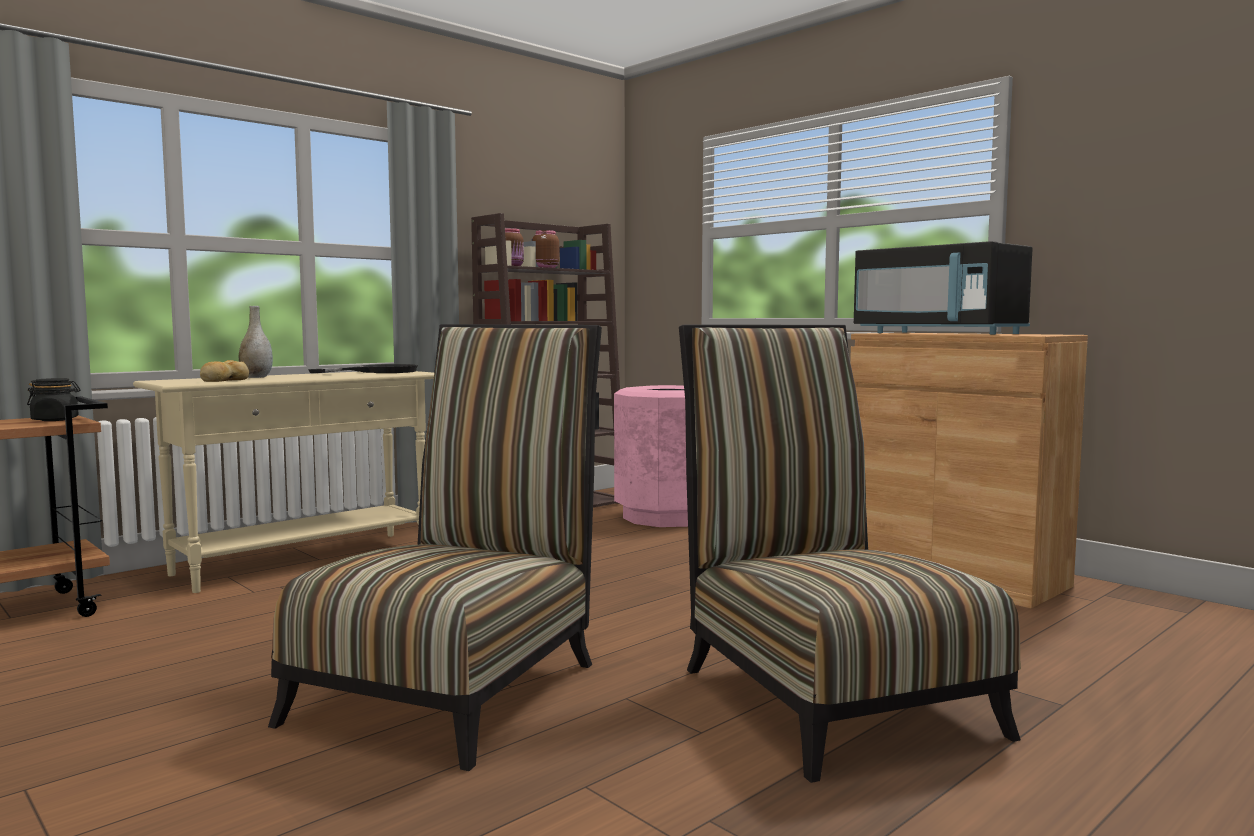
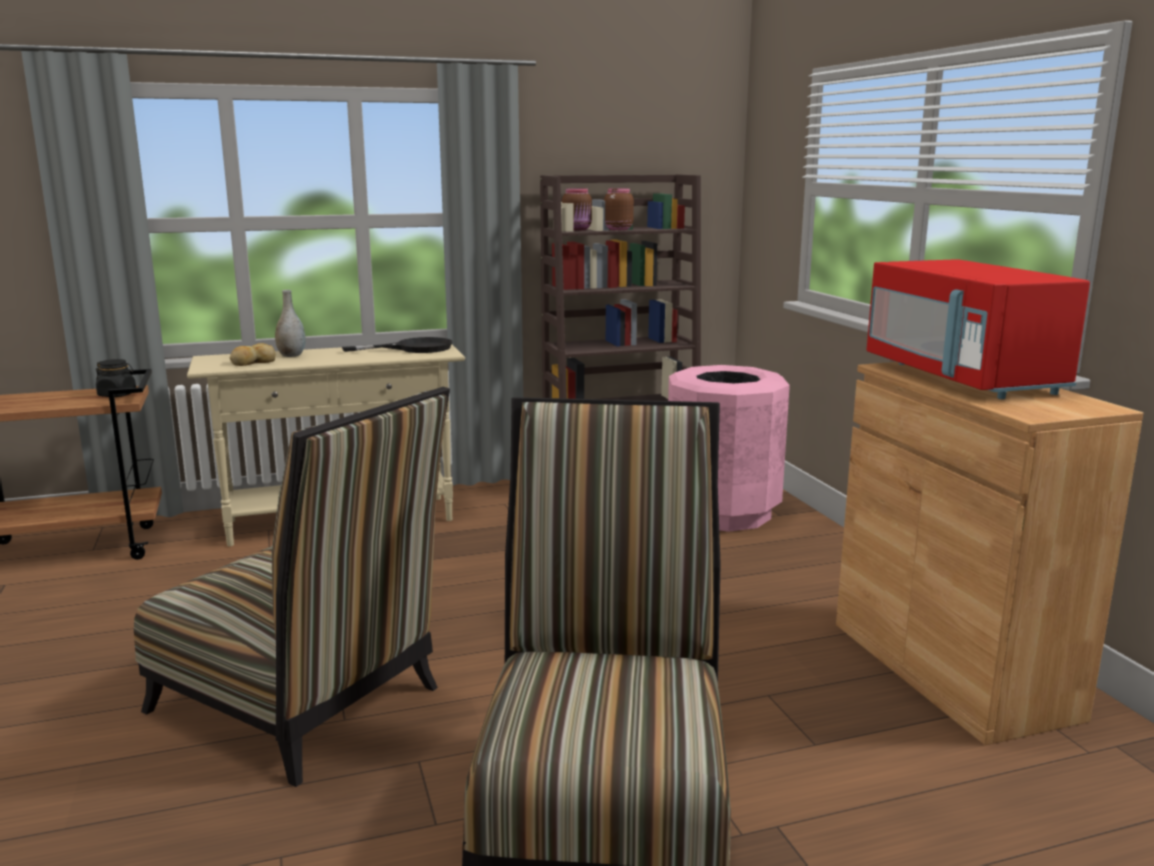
camera: 25 degrees right, 10 degrees up
chair [268,324,602,771] -> chair turned 75 degrees clockwise [134,387,450,787]
black microwave [854,241,1033,334] -> red microwave [866,259,1090,399]

